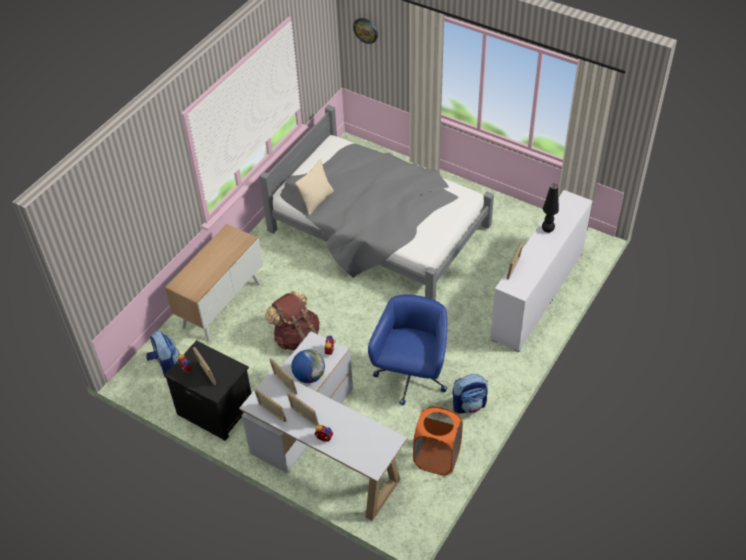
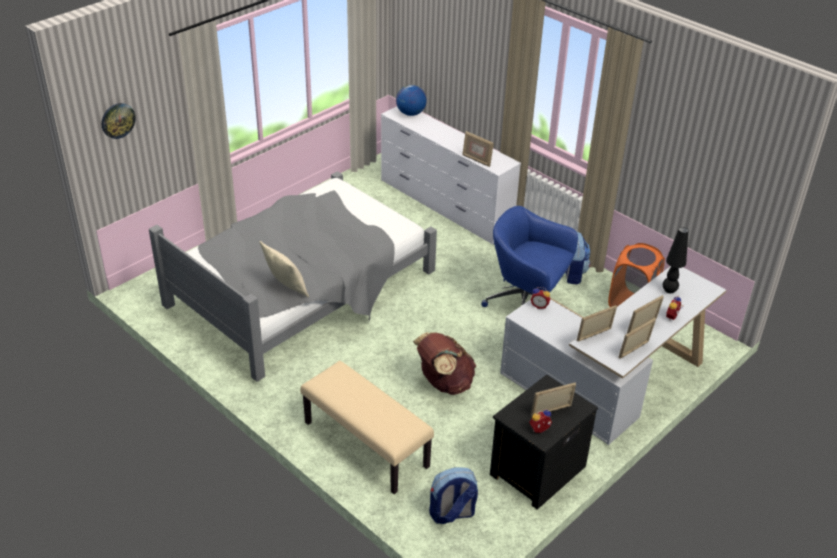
camera: 80 degrees left, 10 degrees down
cabinet [165,224,263,341] -> beige bench [300,361,434,494]
globe [291,349,325,383] -> globe moved to [396,85,427,116]
black table lamp [542,184,559,233] -> black table lamp moved to [663,227,689,293]

